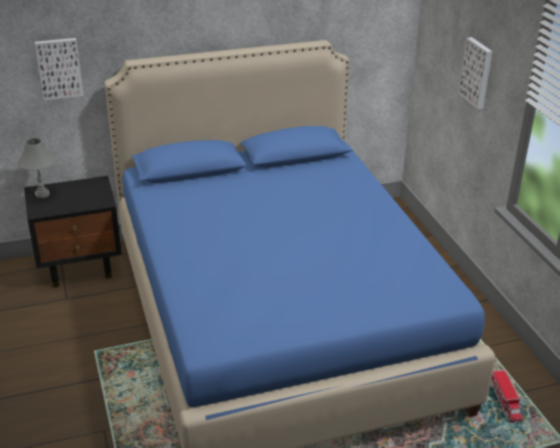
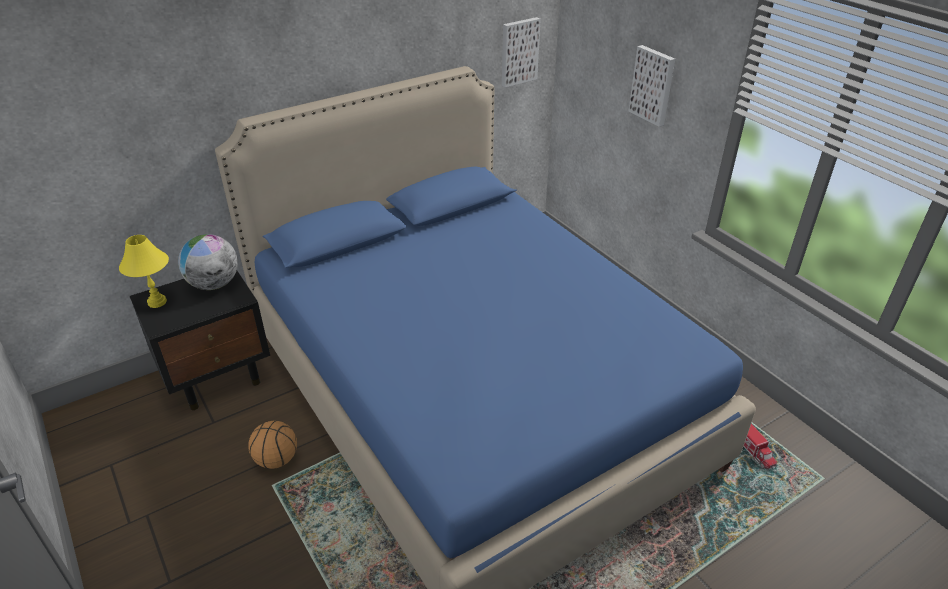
camera: 15 degrees left, 5 degrees up
grey table lamp [18,138,56,198] -> yellow table lamp [119,235,169,308]
picture [35,38,84,100] -> picture moved to [502,17,541,88]
none -> globe [178,234,238,290]
none -> basketball [248,421,297,469]

